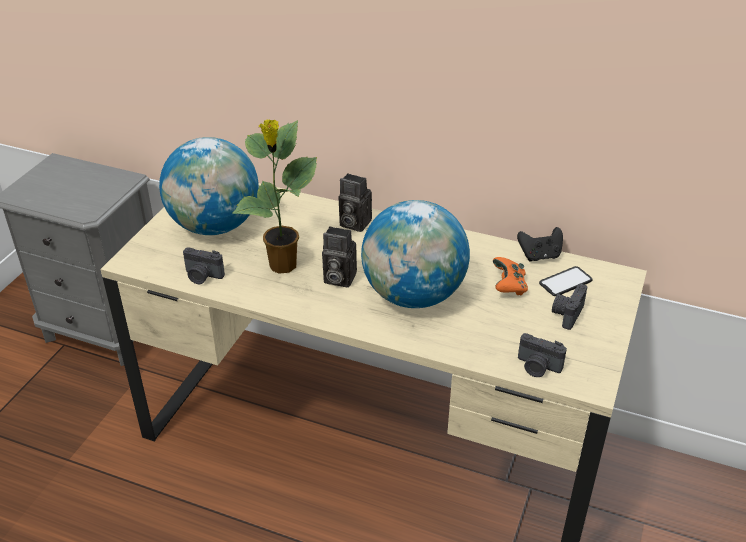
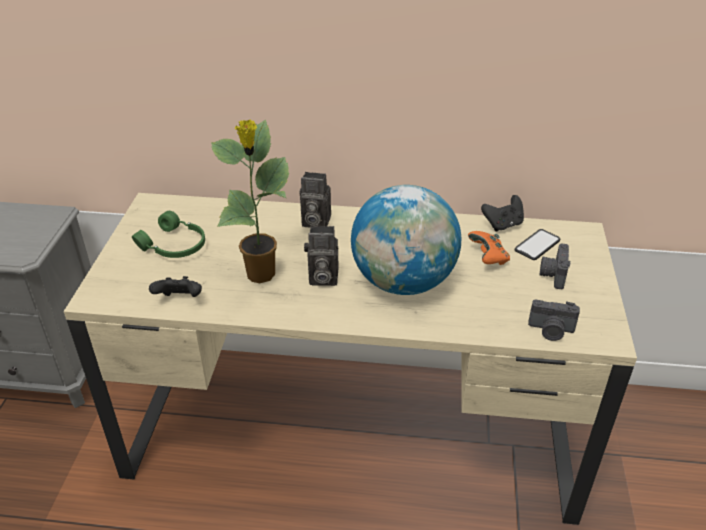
camera: 15 degrees left, 0 degrees up
globe [159,137,259,235] -> green headphones [132,211,205,258]
camera [183,247,225,284] -> black game controller [149,276,202,297]

